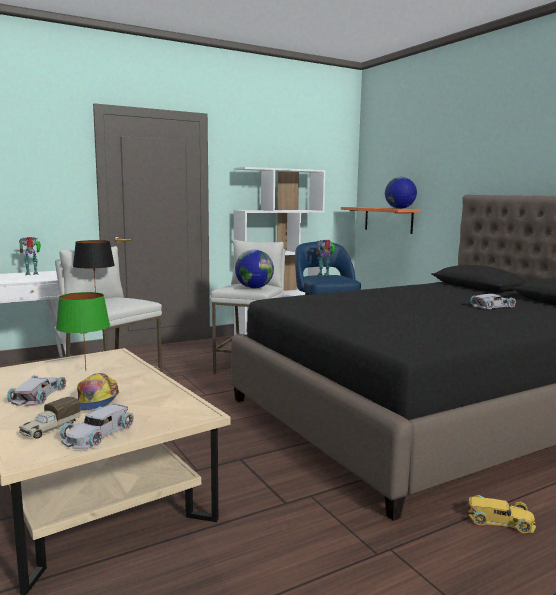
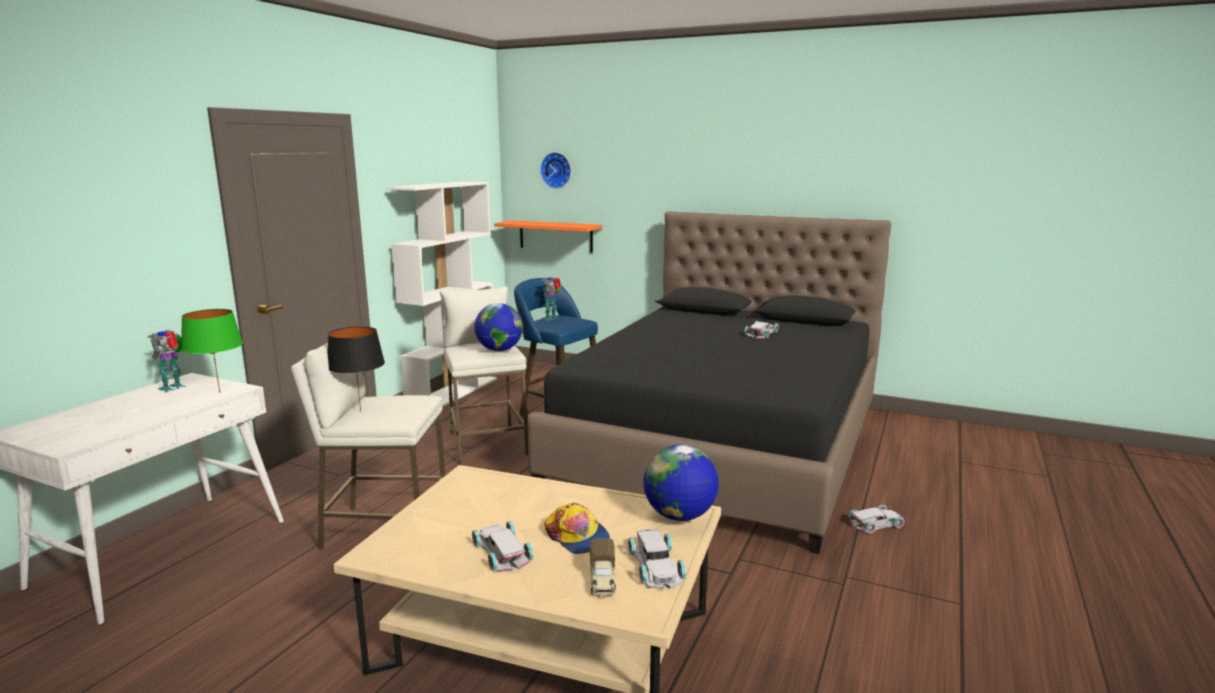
camera: 35 degrees left, 5 degrees up
green table lamp [56,292,110,370] -> green table lamp moved to [181,309,243,393]
globe [385,177,417,209] -> globe moved to [643,445,719,521]
yellow toy car [468,495,536,534] -> white toy car [848,504,905,534]
none -> wall clock [540,152,571,189]

